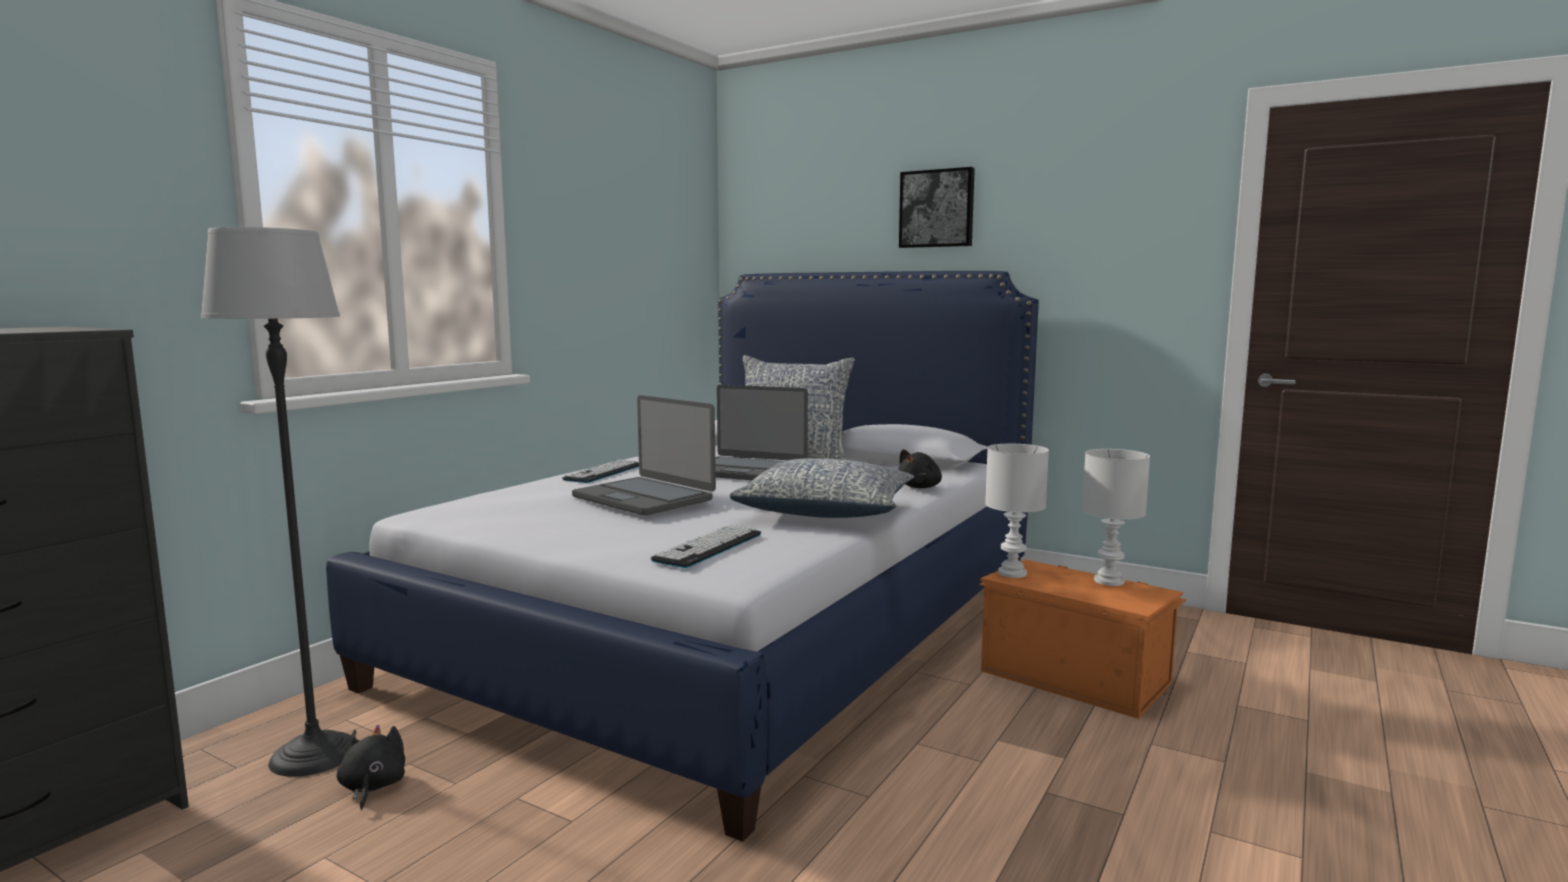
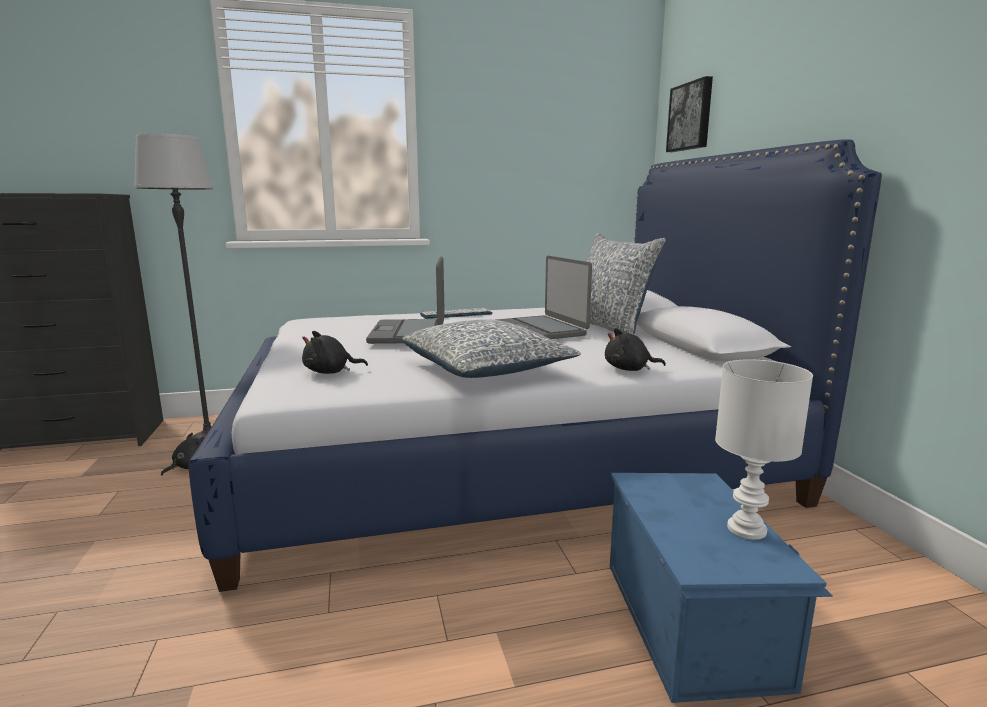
camera: 45 degrees right, 5 degrees up
keyboard [650,525,761,568] -> black plush toy [302,331,368,374]
picture [899,167,975,248] -> picture moved to [666,76,713,152]
orange storage box [979,560,1187,719] -> blue storage box [610,473,833,703]
white table lamp [985,444,1049,578] -> none

